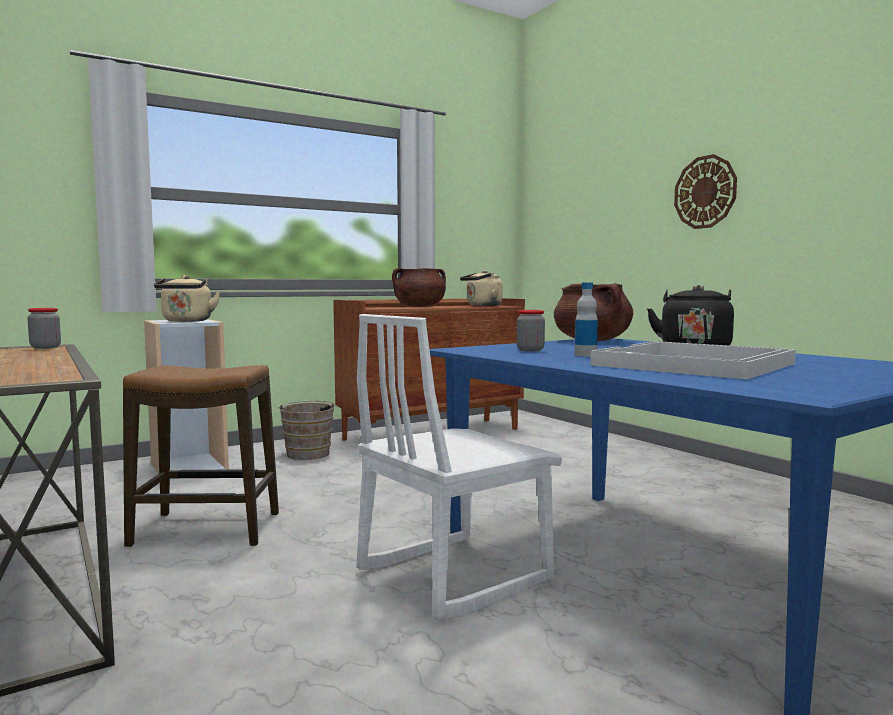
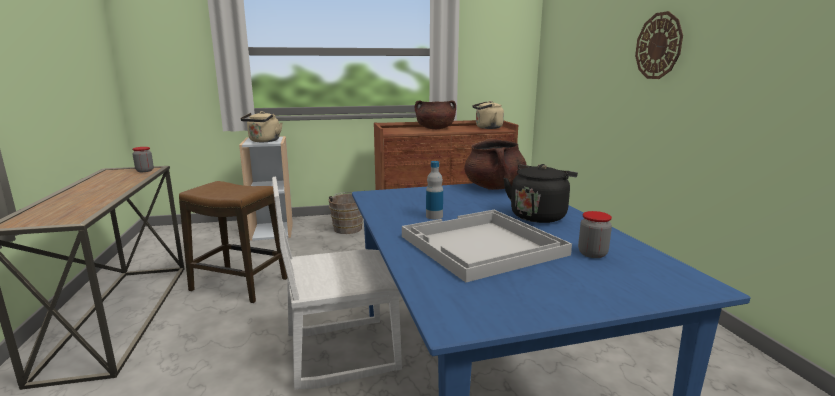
camera: 20 degrees right, 10 degrees up
jar [517,310,545,352] -> jar moved to [578,211,612,258]

